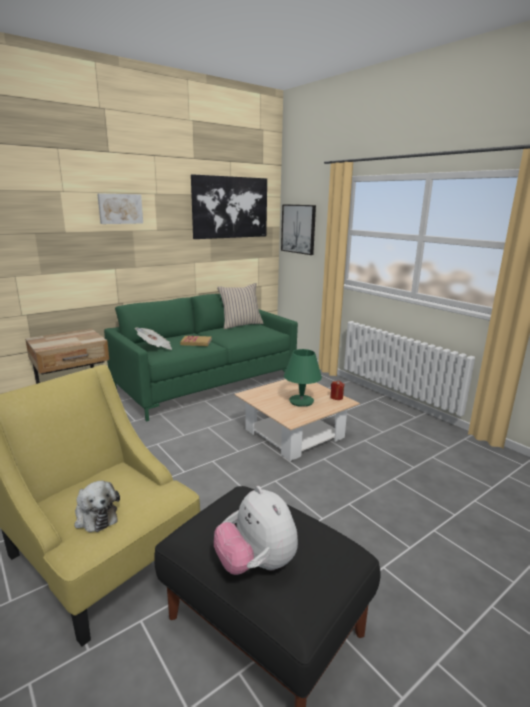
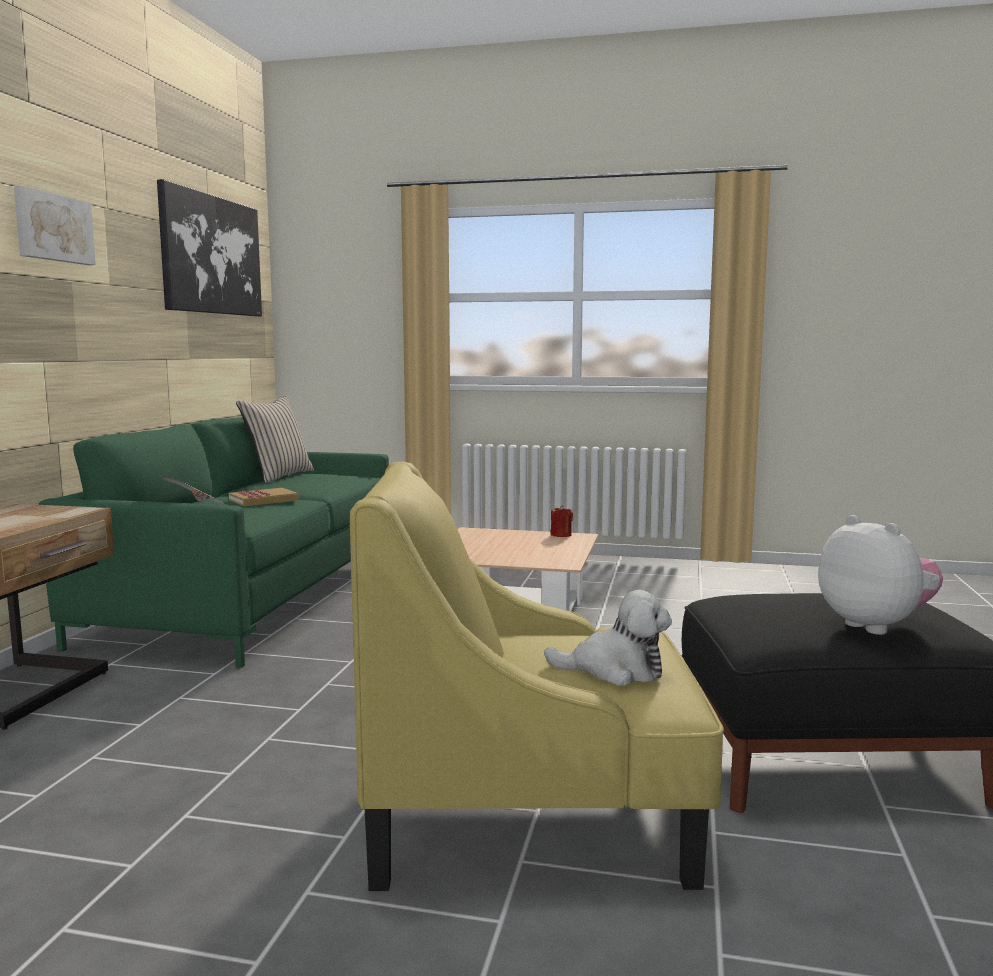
camera: 40 degrees left, 10 degrees down
plush toy [214,486,298,575] -> plush toy turned 135 degrees counterclockwise [818,515,943,635]
picture [281,204,316,255] -> none
green table lamp [284,349,322,407] -> none

